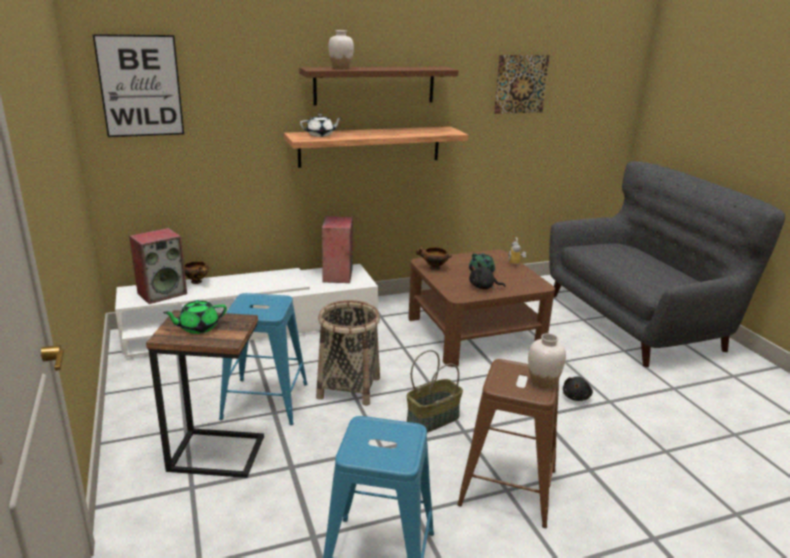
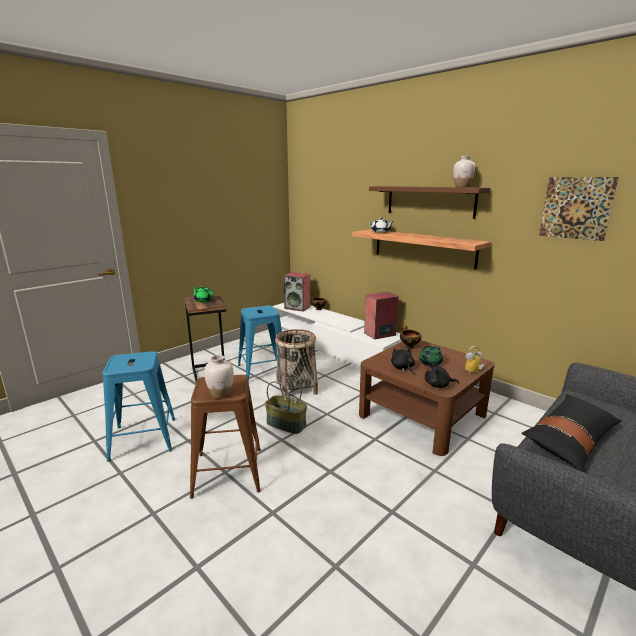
camera: 65 degrees right, 5 degrees down
picture [93,34,184,137] -> none
white vase [328,30,354,70] -> white vase moved to [453,156,475,187]
black plush toy [563,377,593,401] -> black plush toy moved to [425,362,459,388]
none -> black pillow [521,394,622,471]

